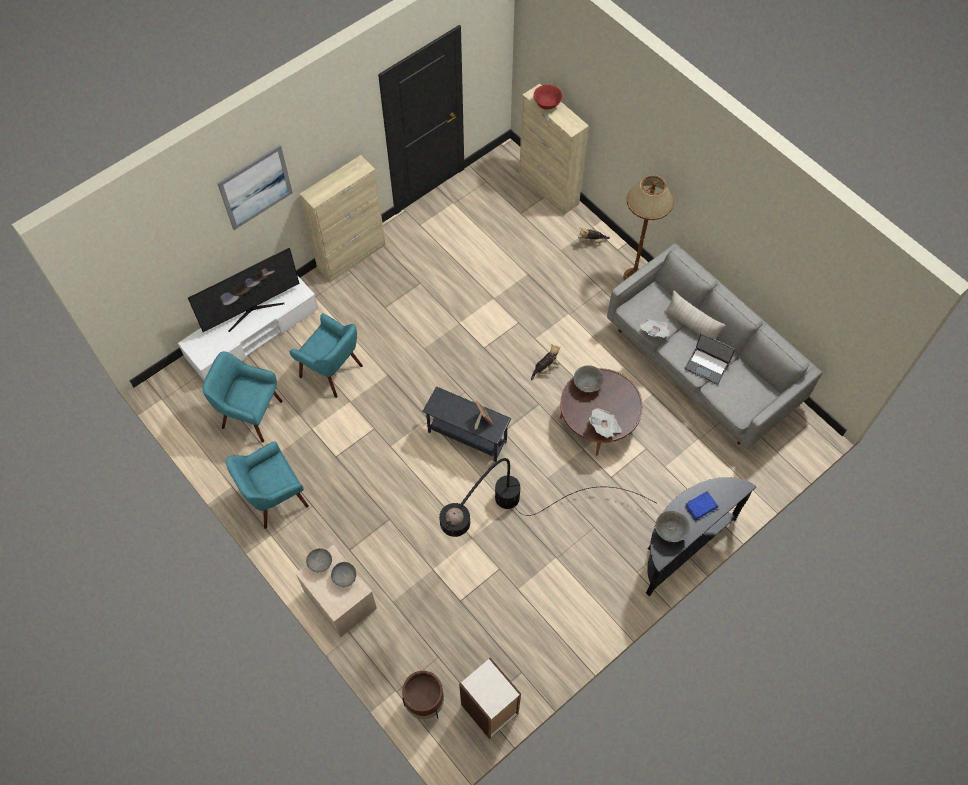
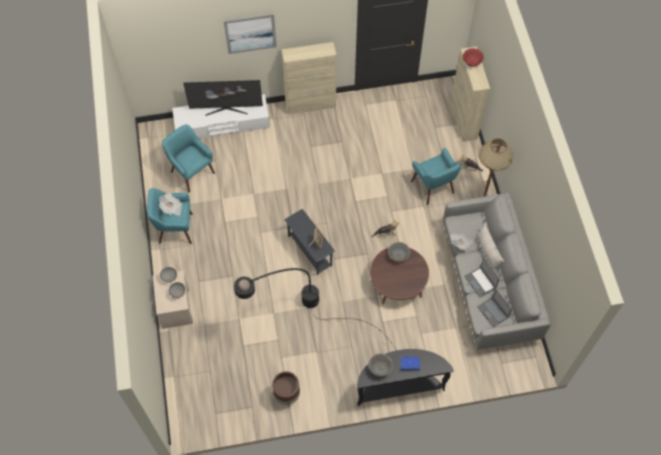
camera: 30 degrees right, 0 degrees up
turquoise armchair [289,313,363,398] -> turquoise armchair moved to [411,148,461,205]
brown planter [402,671,444,719] -> brown planter moved to [272,371,300,409]
bookcase [459,658,521,739] -> none
newspaper [589,408,622,438] -> newspaper moved to [159,193,183,216]
none -> laptop [477,289,512,327]

